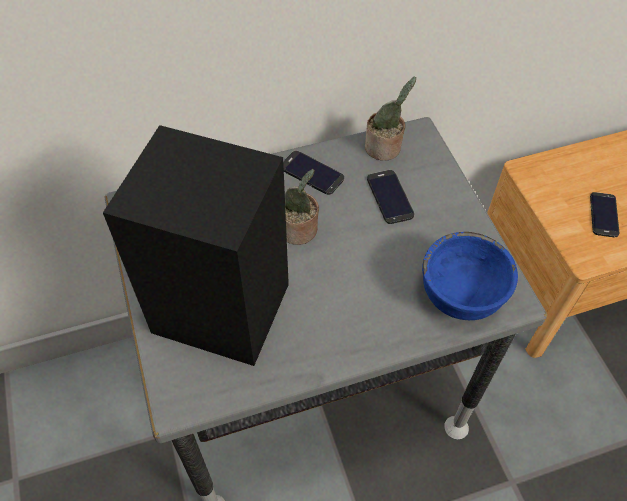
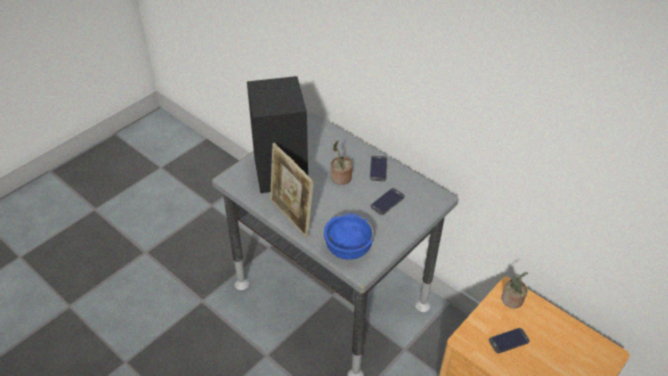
camera: 60 degrees right, 10 degrees down
potted plant [365,77,416,161] -> potted plant moved to [501,272,528,308]
none -> picture frame [270,143,314,238]

